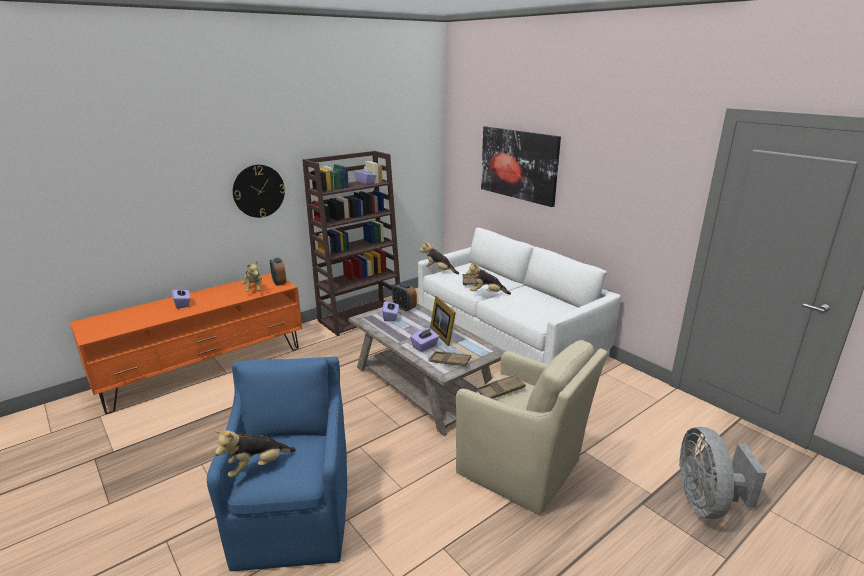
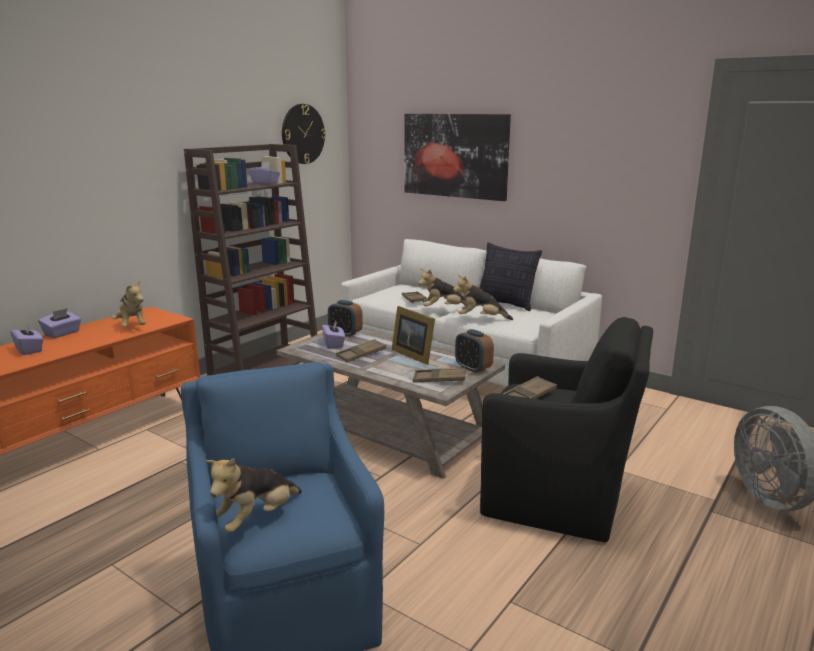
camera: 15 degrees left, 5 degrees down
wall clock [233,165,285,218] -> wall clock moved to [282,104,326,164]
alarm clock [270,258,286,286] -> alarm clock moved to [455,329,494,373]
purple tissue box [410,328,439,352] -> purple tissue box moved to [38,308,81,338]
plush toy [419,240,459,274] -> plush toy moved to [453,275,513,320]
beige armchair [456,340,608,514] -> black armchair [480,317,653,542]
none -> brown tray [336,339,386,362]
none -> pillow [479,242,542,311]

